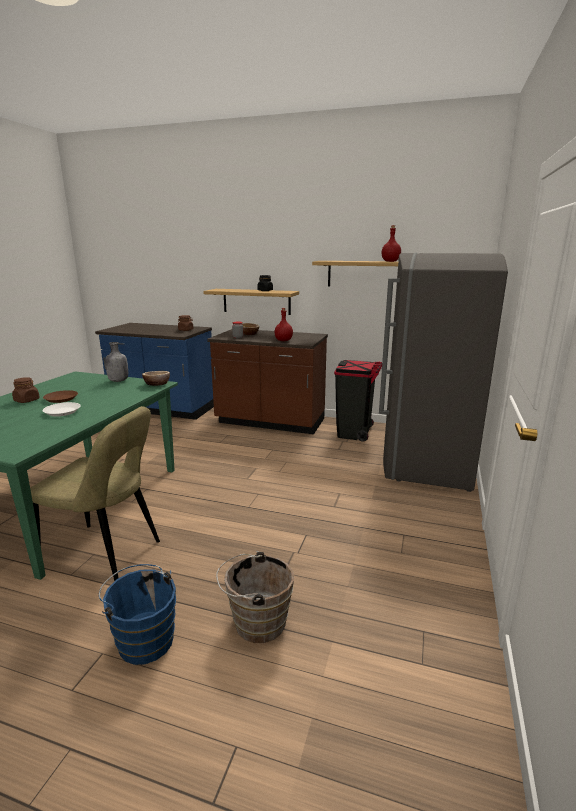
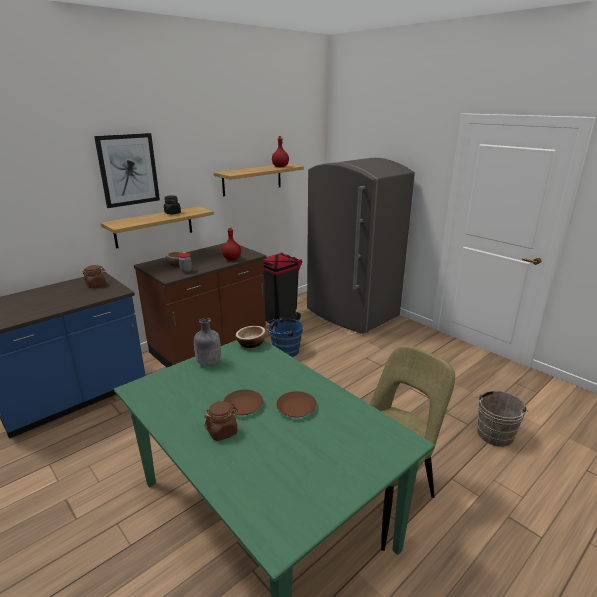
camera: 60 degrees left, 5 degrees up
white plate [43,402,81,417] -> brown plate [276,391,317,417]
blue bucket [99,564,176,665] -> blue bucket moved to [265,317,303,357]
none -> picture [94,133,160,208]

